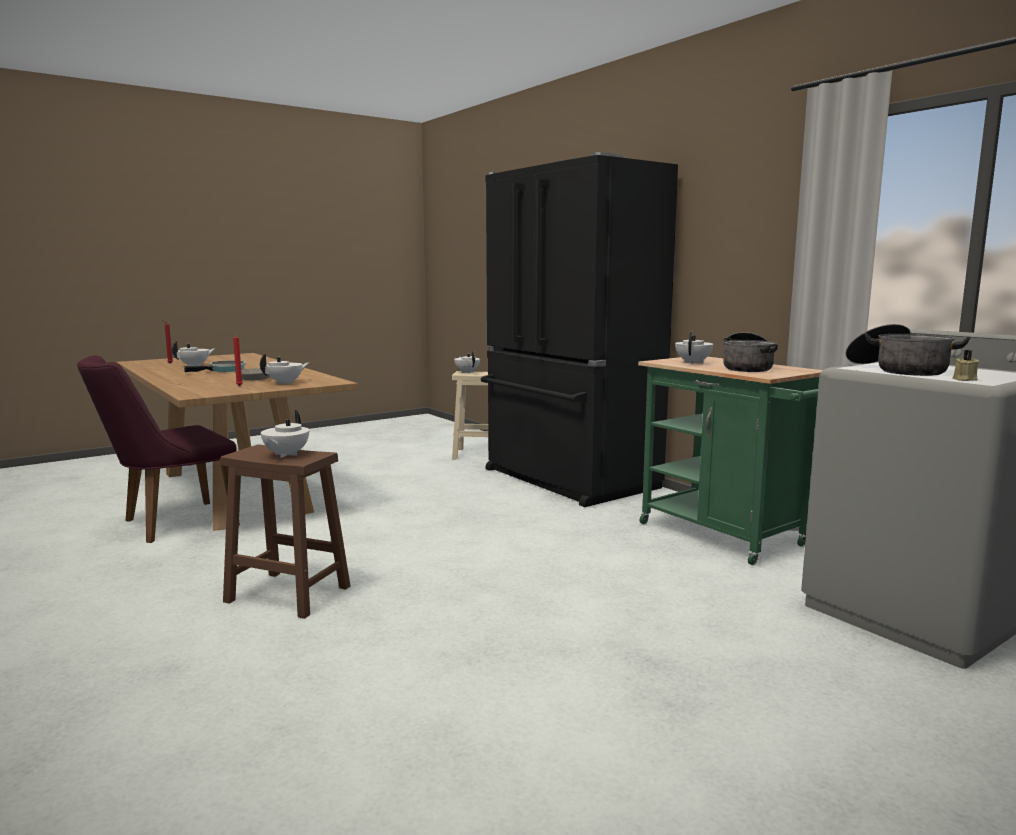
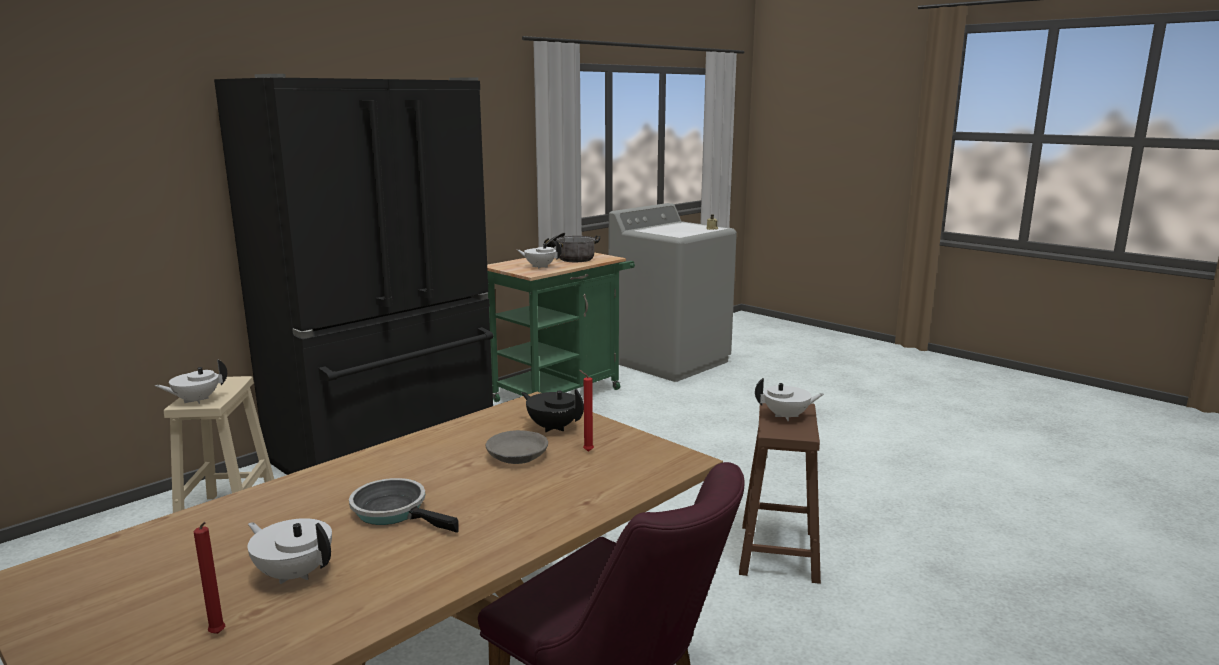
camera: 100 degrees left, 5 degrees up
white teapot [260,354,310,384] -> black teapot [522,389,584,432]
cooking pot [846,324,971,376] -> none

